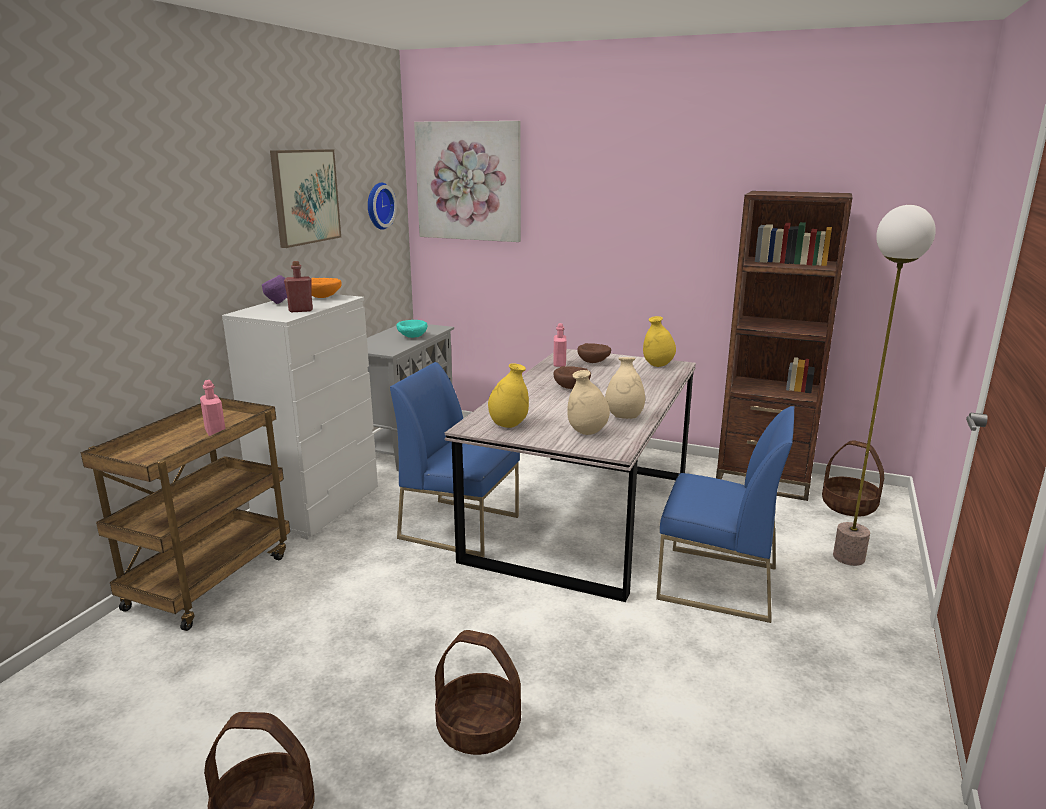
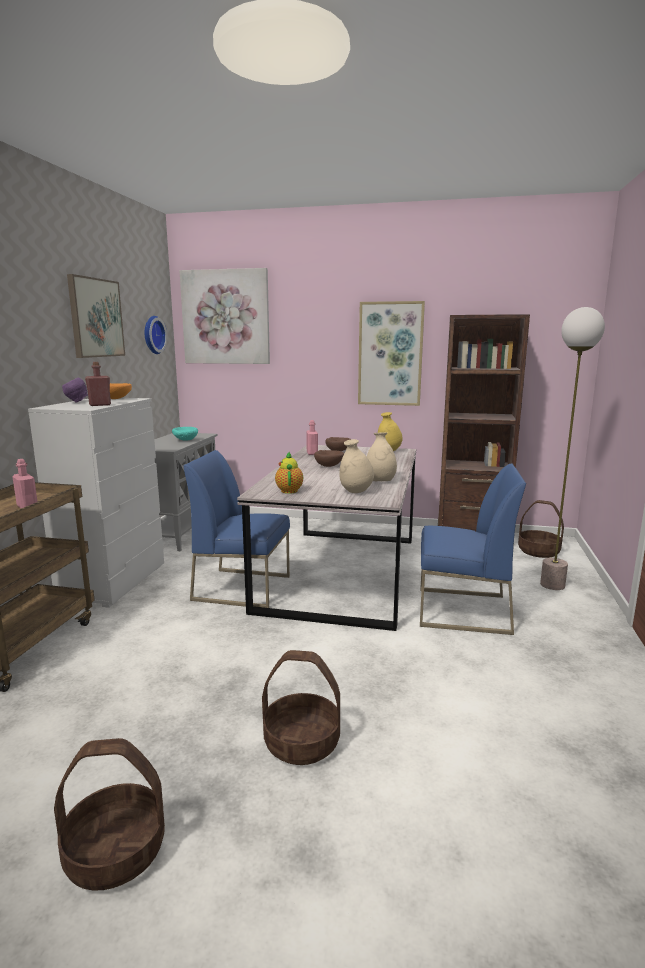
camera: 10 degrees left, 5 degrees down
yellow vase [488,363,529,428] -> teapot [275,452,303,494]
none -> picture [358,301,425,406]

